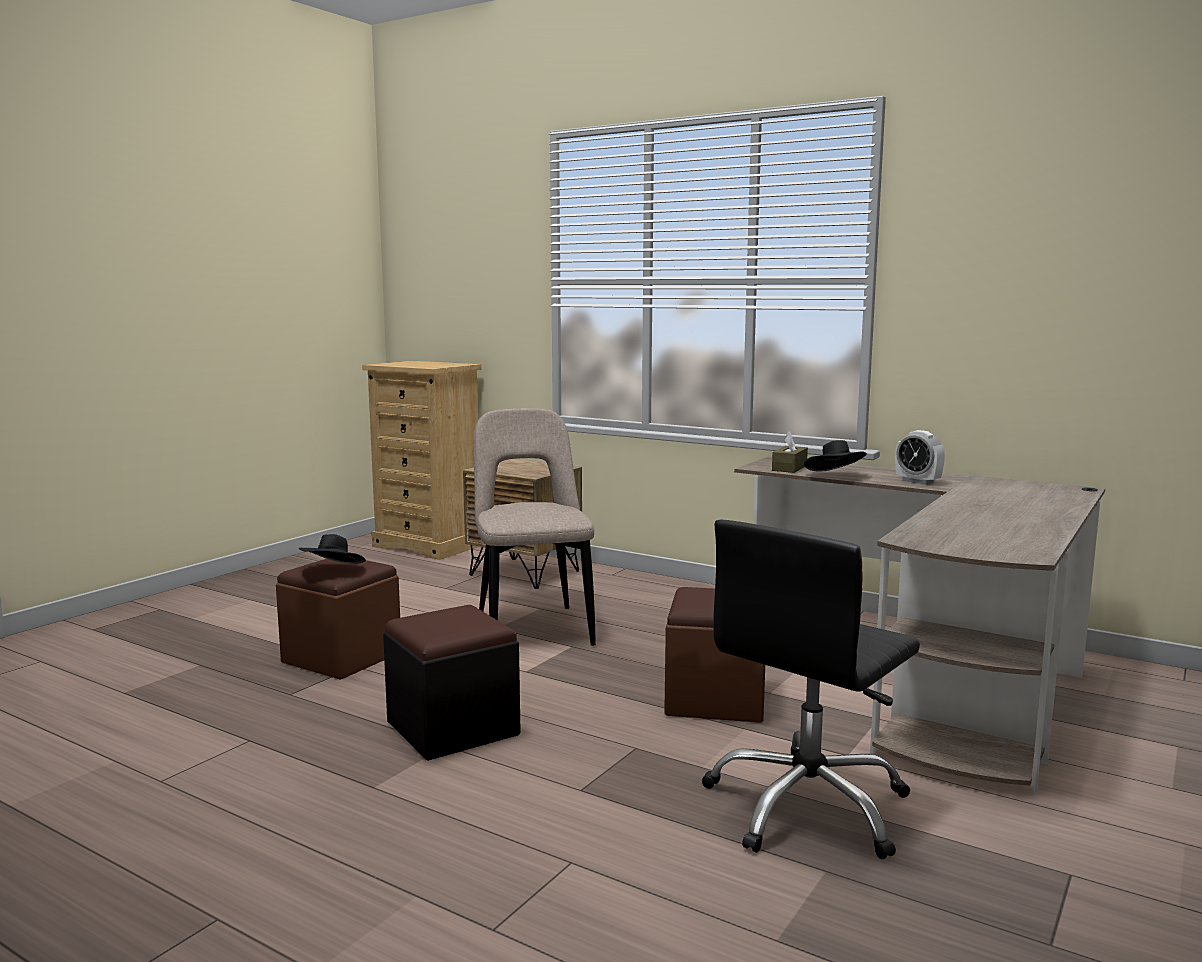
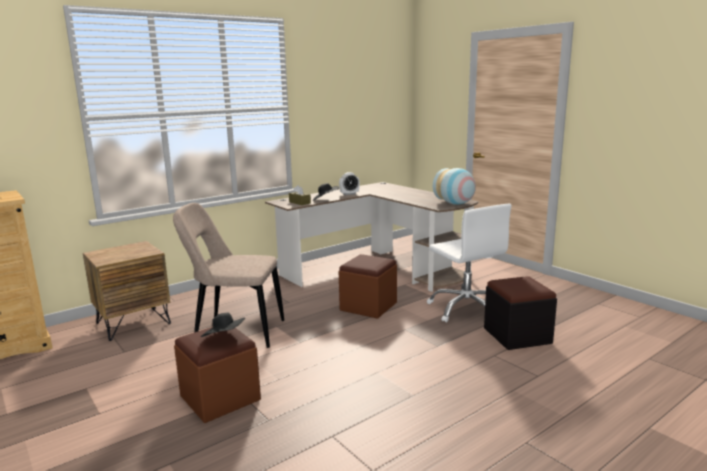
camera: 70 degrees left, 5 degrees up
black ottoman [383,605,521,761] -> black ottoman moved to [484,276,557,350]
black office chair [702,520,920,859] -> white office chair [427,204,512,323]
none -> vase [433,168,476,205]

